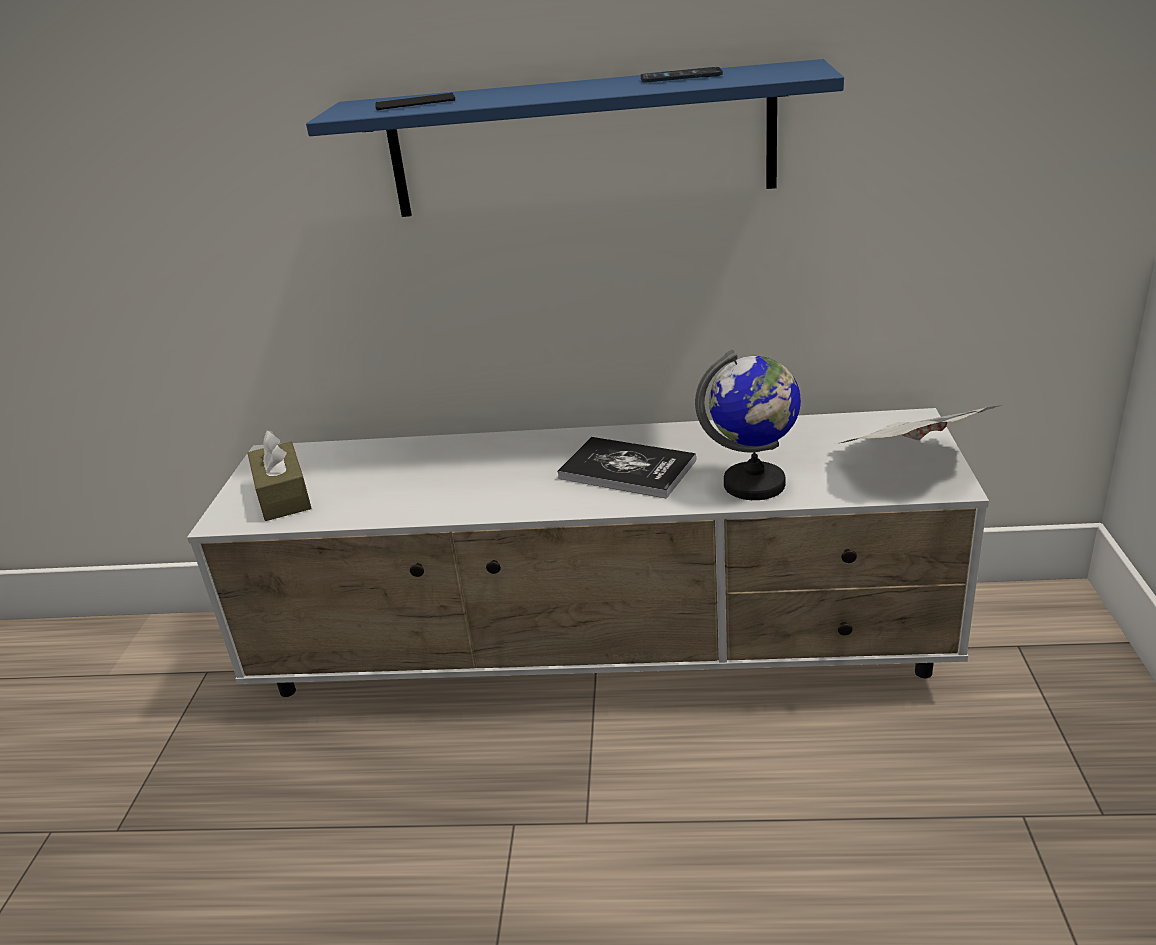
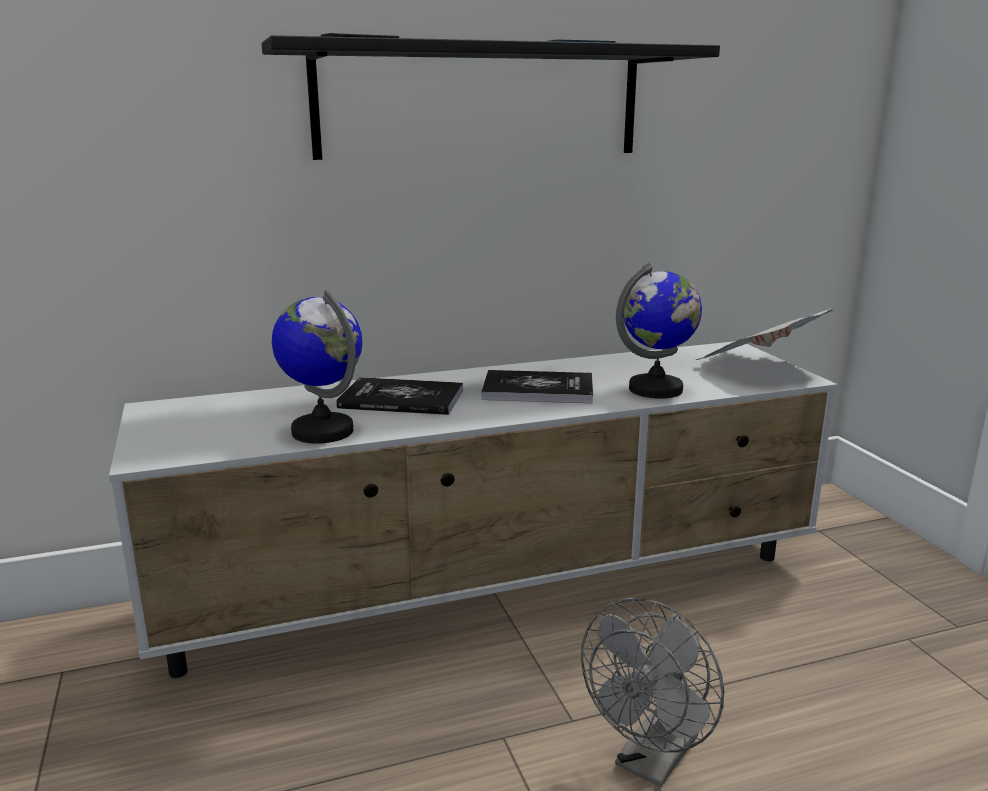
camera: 25 degrees left, 10 degrees down
brown tissue box [248,430,311,521] -> none
blue shelf [306,59,844,217] -> black shelf [262,35,720,160]
none -> globe [272,290,362,444]
none -> book [336,377,463,415]
none -> grey fan [581,597,724,788]

